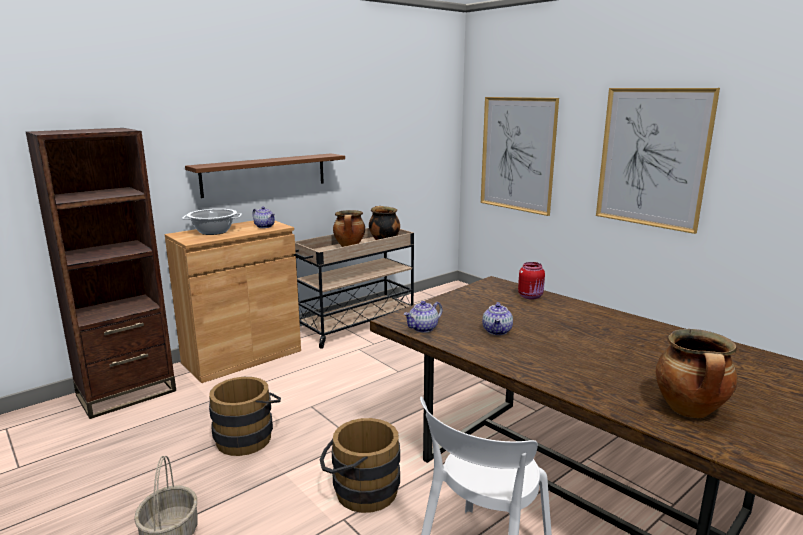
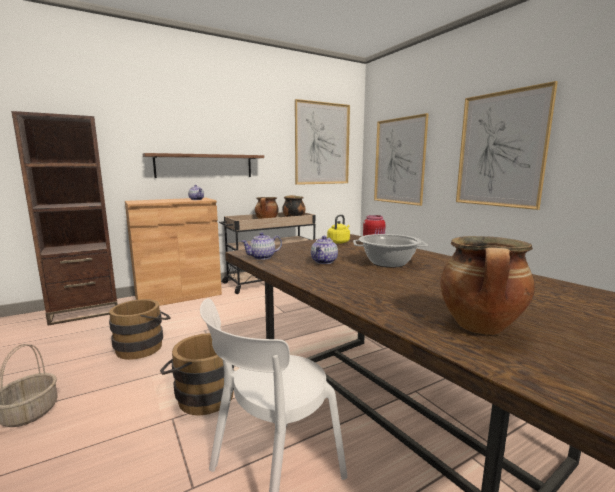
camera: 10 degrees right, 5 degrees down
cooking pot [182,209,242,235] -> cooking pot moved to [353,234,428,267]
none -> picture [295,99,350,185]
none -> yellow kettle [327,215,350,244]

